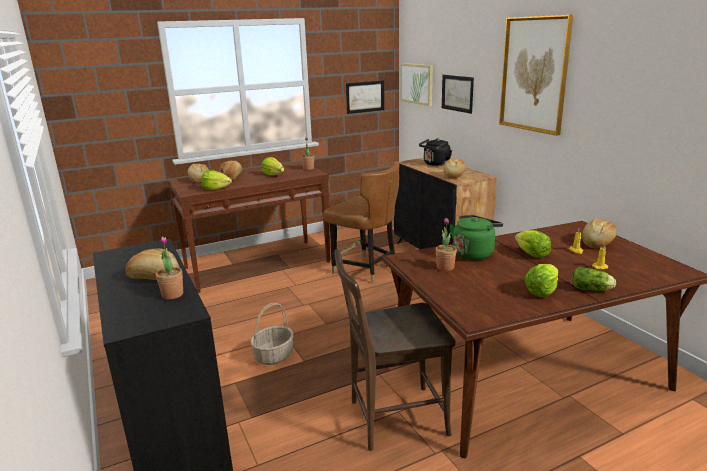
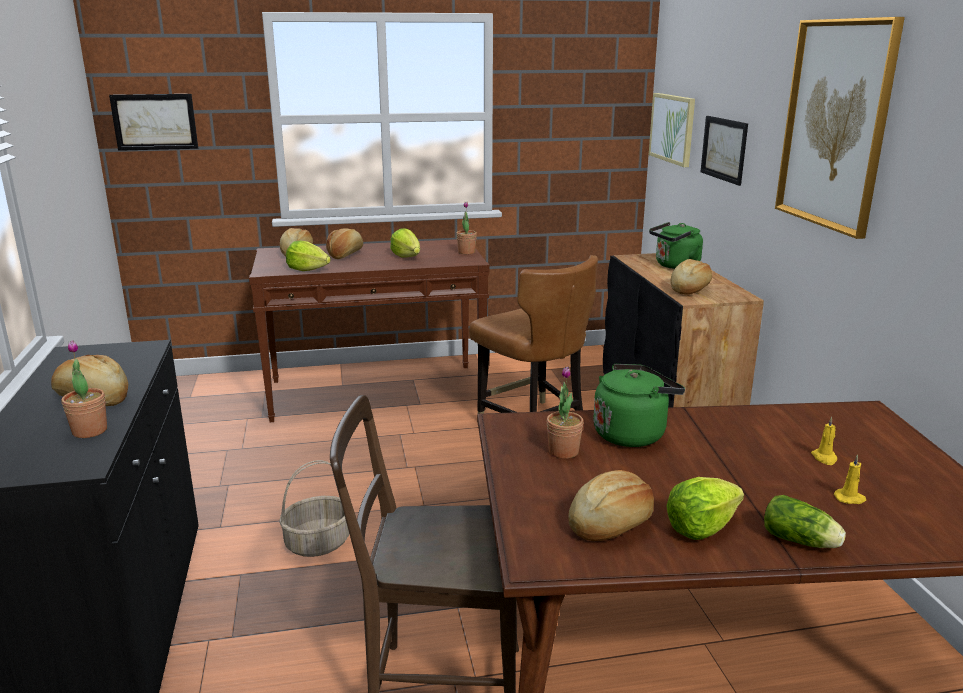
camera: 15 degrees right, 0 degrees up
picture [346,80,384,114] -> picture moved to [109,94,198,151]
black kettle [419,138,452,166] -> green kettle [649,222,703,269]
lettuce [515,230,551,258] -> none
bread [582,218,617,248] -> bread moved to [568,470,654,541]

